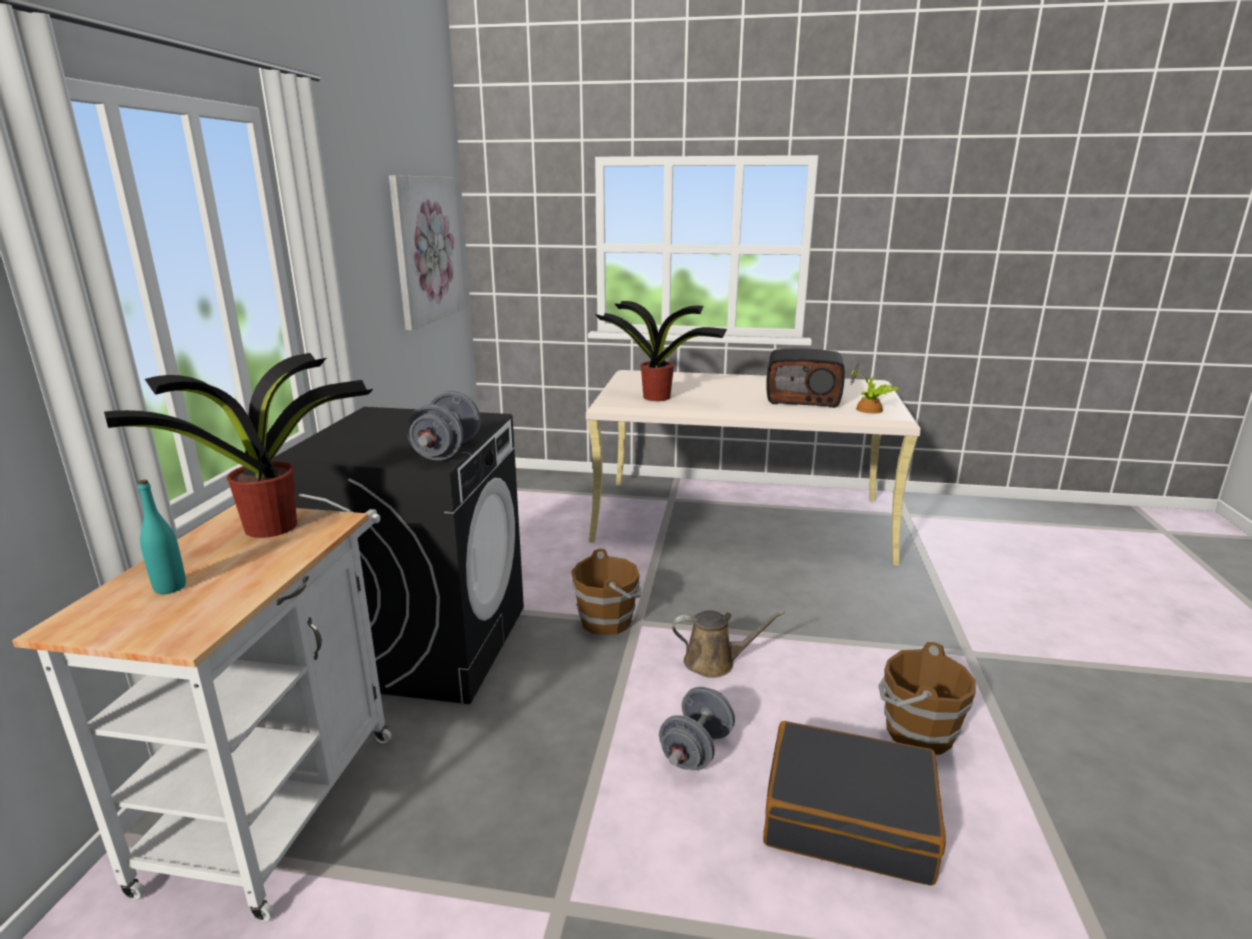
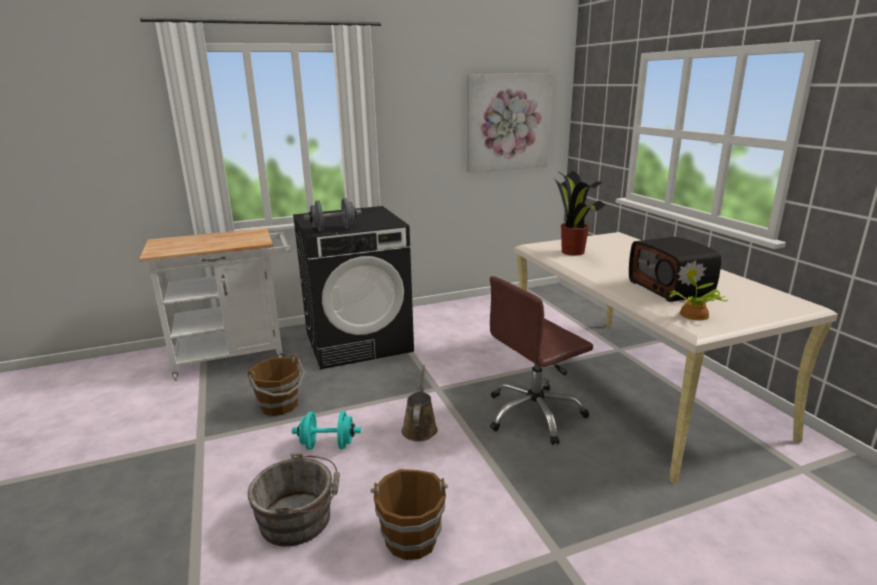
camera: 60 degrees right, 0 degrees up
potted plant [104,353,373,538] -> none
turquoise bottle [138,480,186,594] -> none
brown bucket [571,549,641,635] -> brown bucket moved to [248,354,305,416]
grey dumbbell [659,687,735,770] -> turquoise dumbbell [292,411,361,450]
brown watering can [672,610,785,678] -> brown watering can turned 150 degrees counterclockwise [402,365,438,442]
black suitcase [763,721,946,886] -> grey bucket [248,453,340,546]
none -> brown office chair [490,276,593,445]

